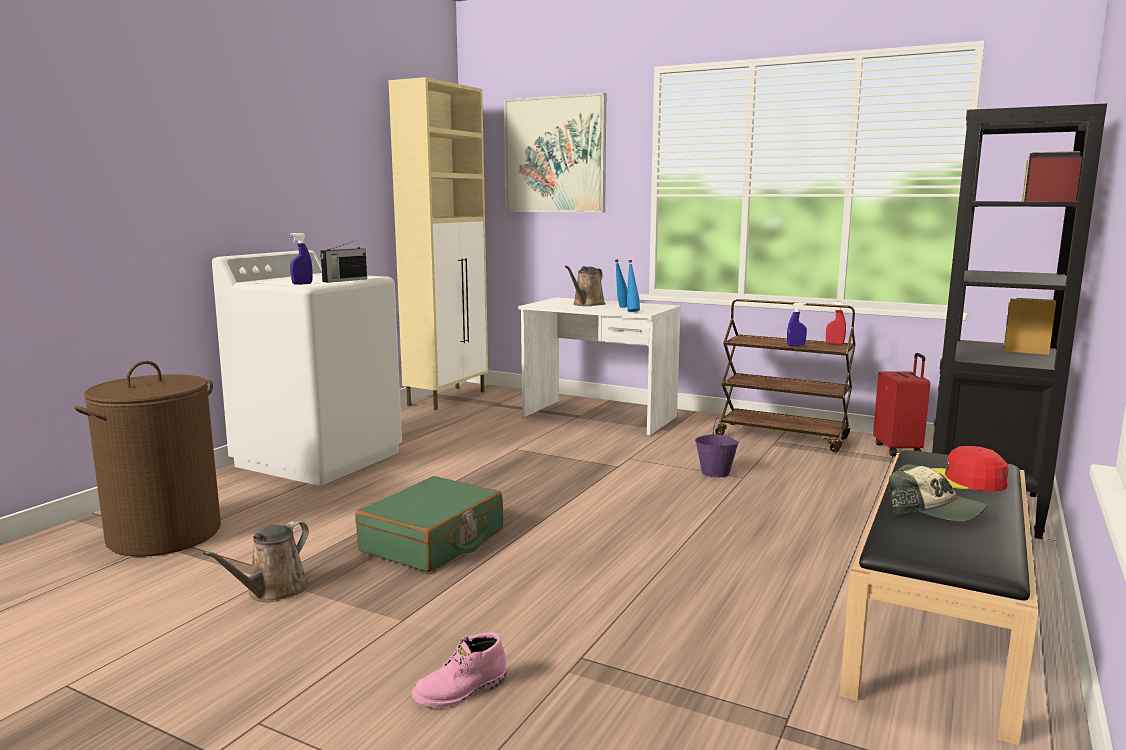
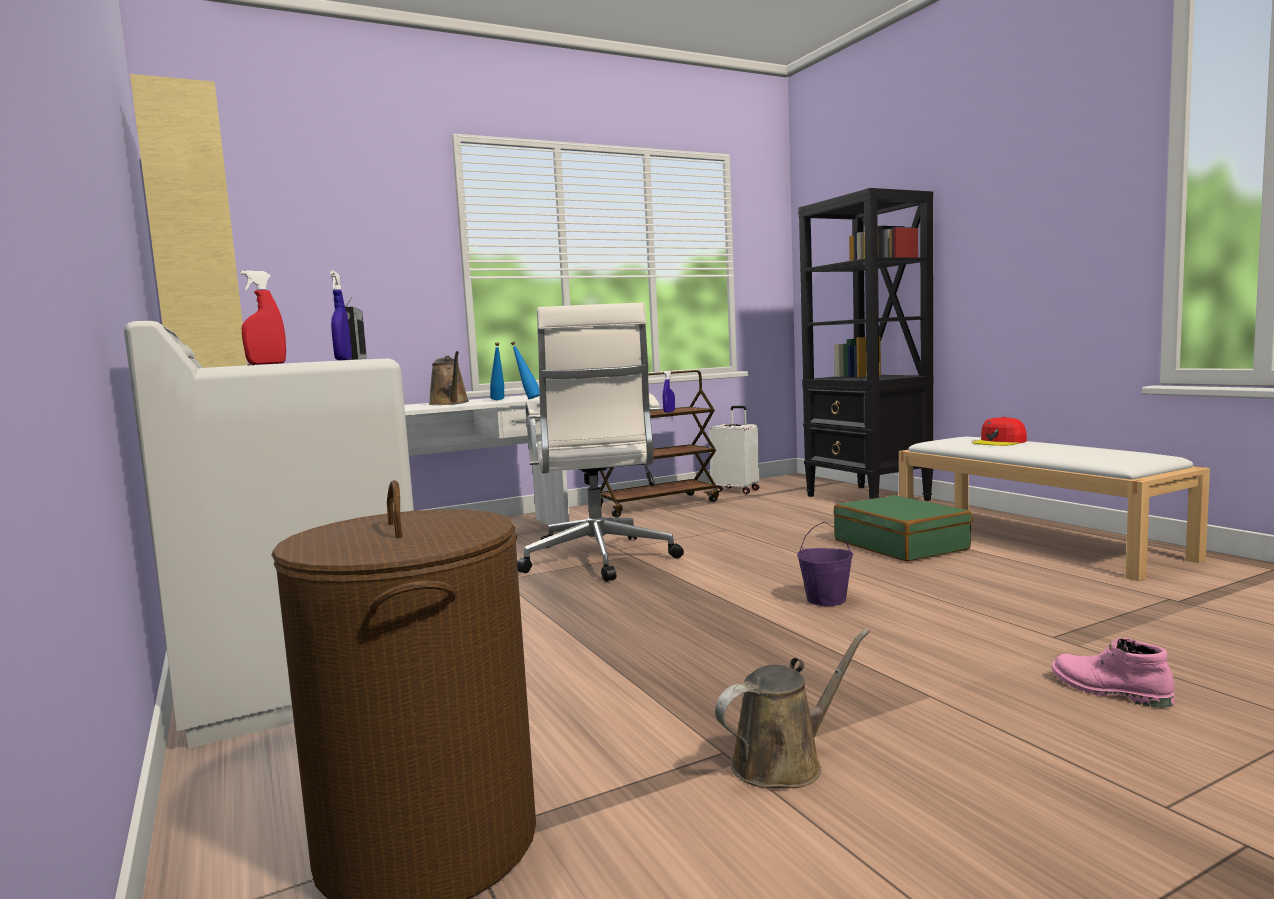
camera: 55 degrees left, 5 degrees down
brown watering can [203,521,309,602] -> brown watering can turned 90 degrees counterclockwise [715,629,870,788]
green suitcase [355,476,503,572] -> green suitcase moved to [833,495,972,562]
pink boot [412,632,507,708] -> pink boot turned 135 degrees clockwise [1052,638,1174,708]
picture [504,93,606,213] -> none
purple bucket [695,417,739,477] -> purple bucket moved to [797,522,853,606]
red spray bottle [826,301,846,345] -> red spray bottle moved to [240,270,286,365]
black bench [839,450,1039,745] -> white bench [899,437,1210,581]
red suitcase [873,353,930,456] -> white suitcase [709,406,759,494]
cap [889,464,988,522] -> none
none -> white office chair [517,303,684,582]

